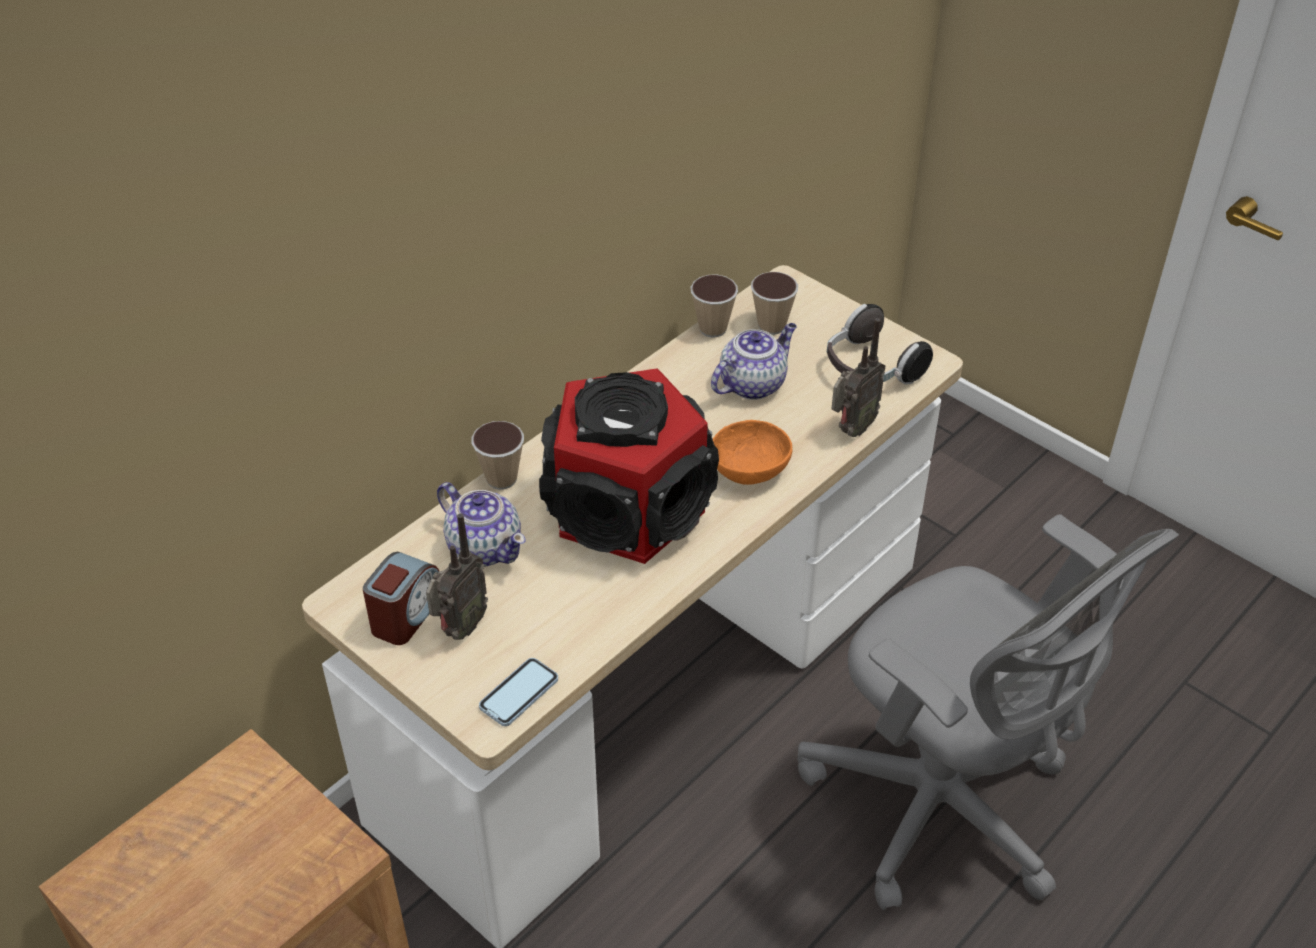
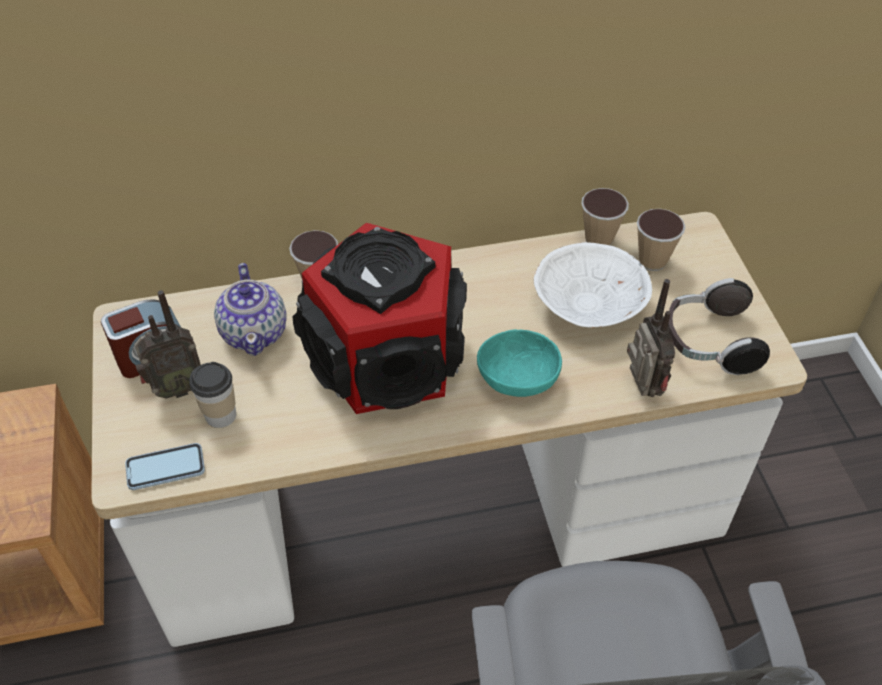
camera: 35 degrees right, 5 degrees up
teapot [711,323,797,400] -> white bowl [534,242,652,328]
orange bowl [713,420,793,485] -> turquoise bowl [477,329,562,397]
radio [831,318,885,437] -> radio turned 90 degrees counterclockwise [627,279,675,397]
none -> cup [189,362,236,428]

